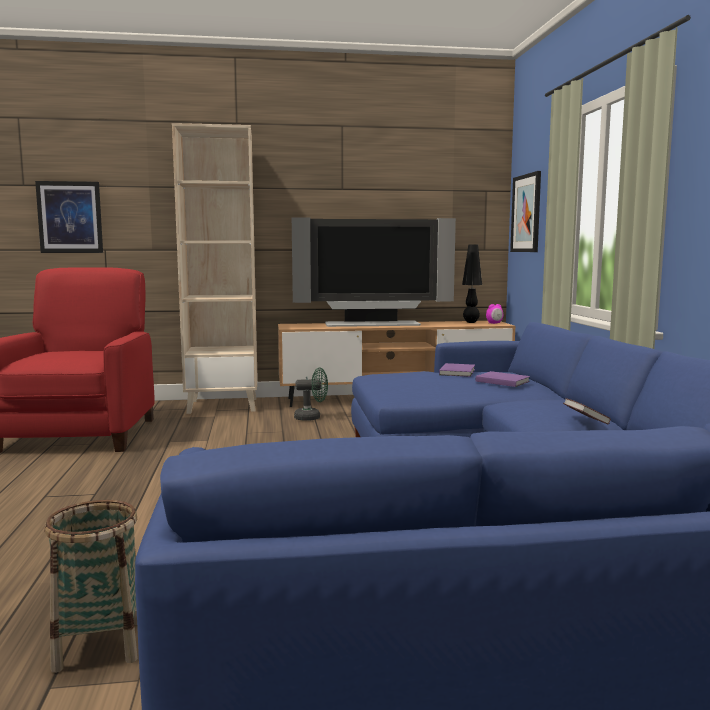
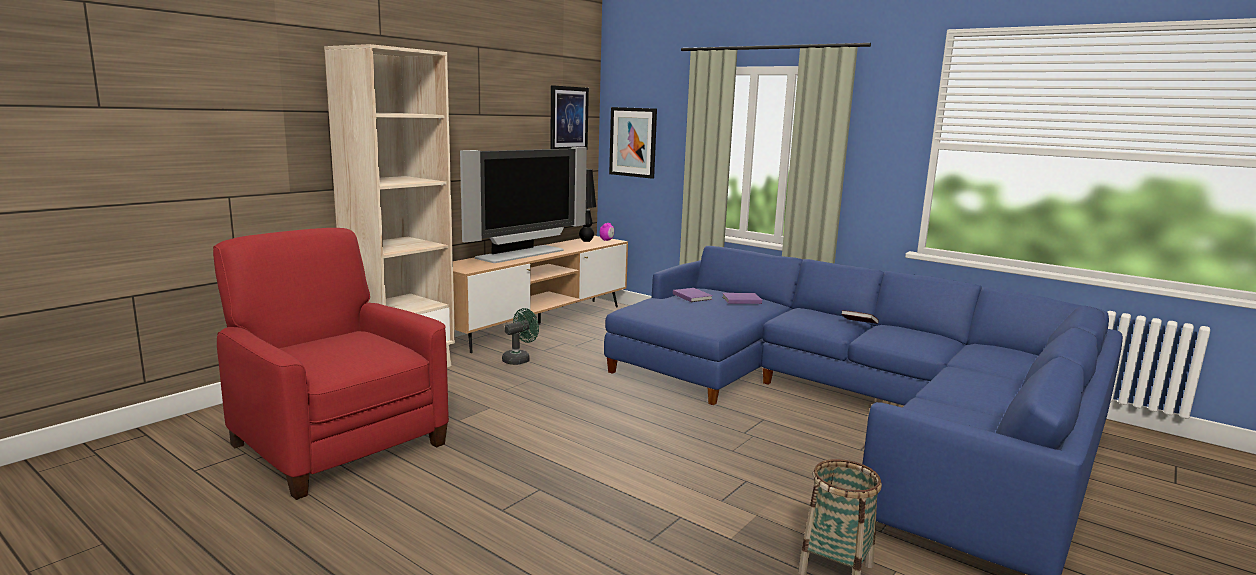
camera: 45 degrees left, 5 degrees up
picture [35,181,103,253] -> picture moved to [550,85,589,150]

